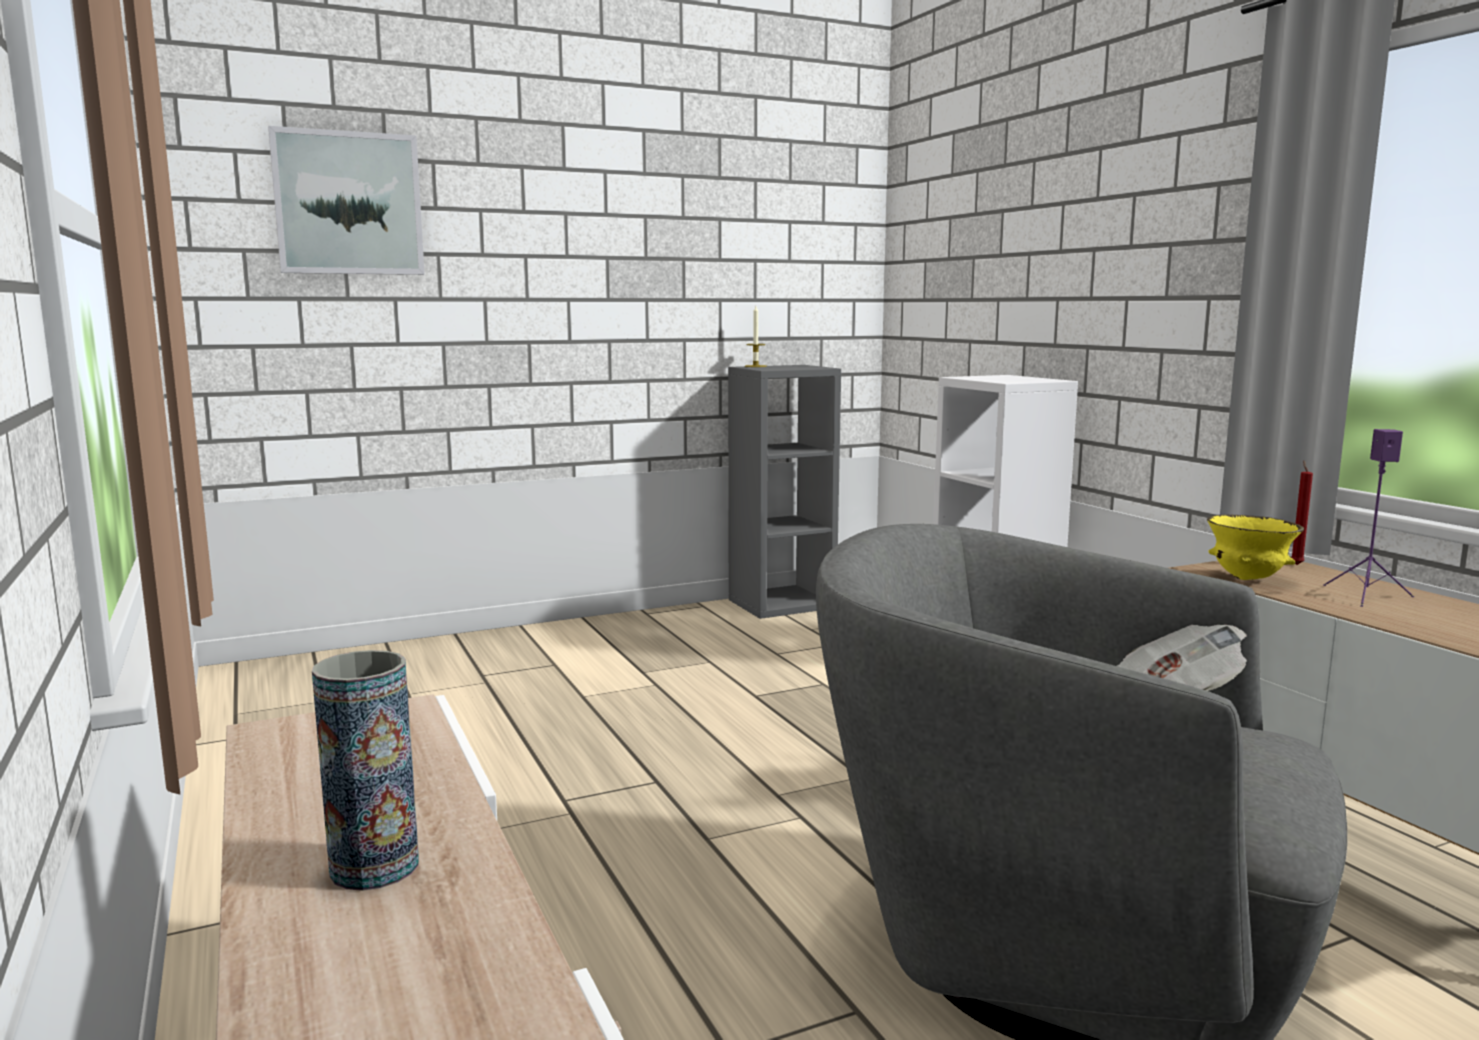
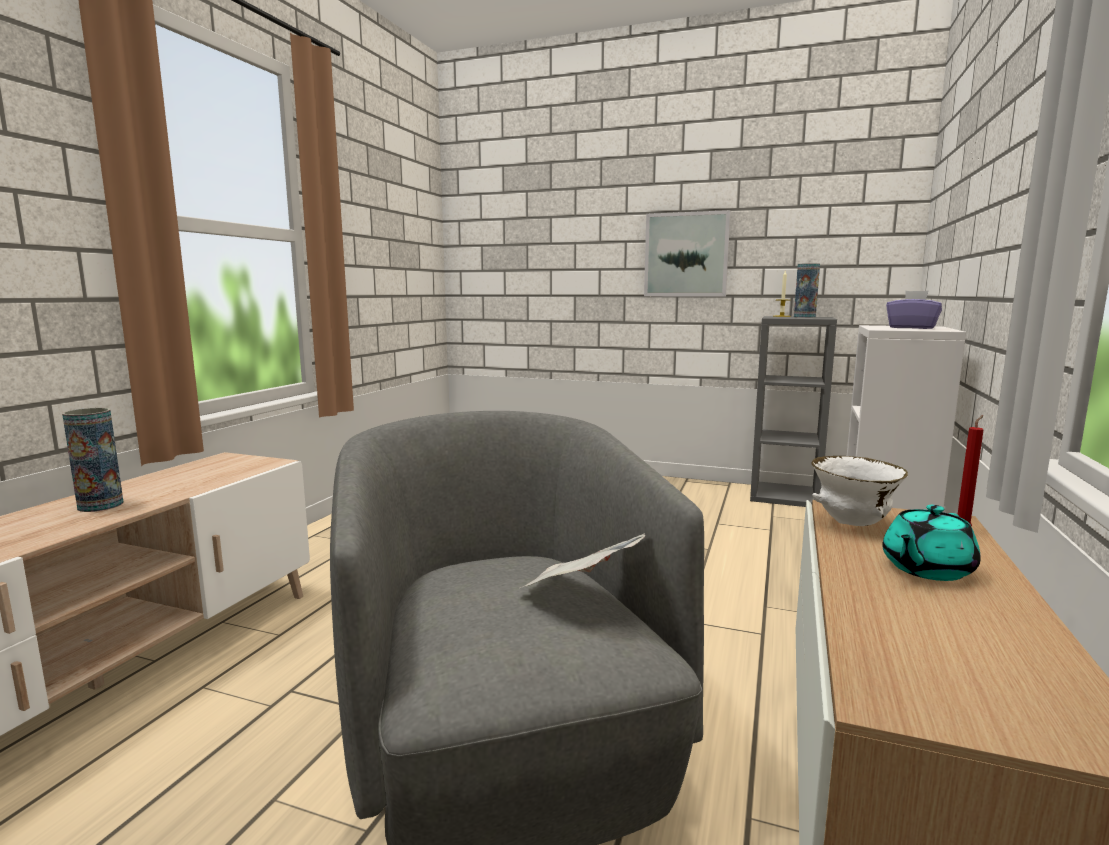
camera: 45 degrees right, 0 degrees up
picture [268,126,425,275] -> picture moved to [644,210,731,297]
yellow bowl [1207,514,1304,580] -> white bowl [811,456,908,526]
purple speaker [1323,429,1414,607] -> turquoise teapot [882,505,981,581]
none -> vase [794,263,820,318]
none -> purple tissue box [886,290,942,329]

